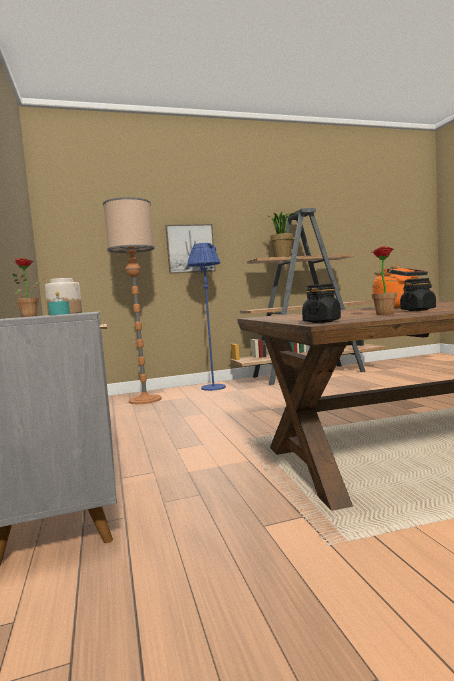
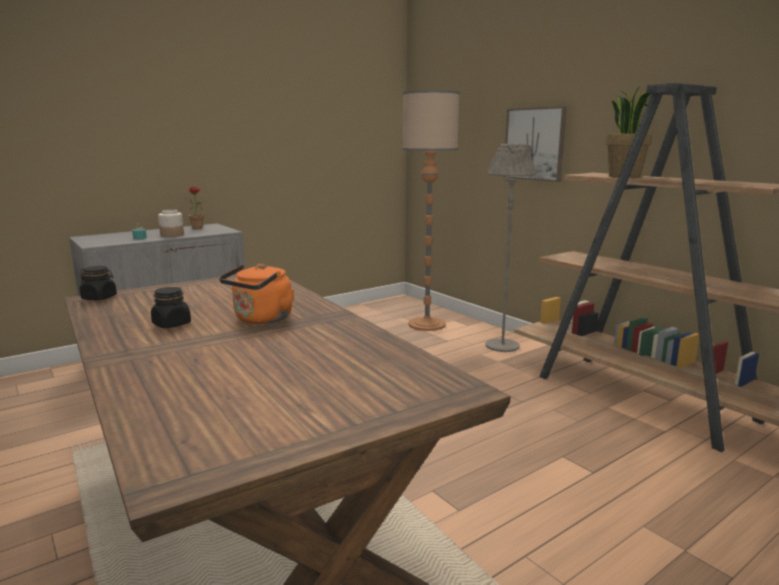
camera: 70 degrees right, 10 degrees up
blue floor lamp [188,243,226,391] -> grey floor lamp [485,144,536,352]
potted plant [363,246,398,315] -> none

